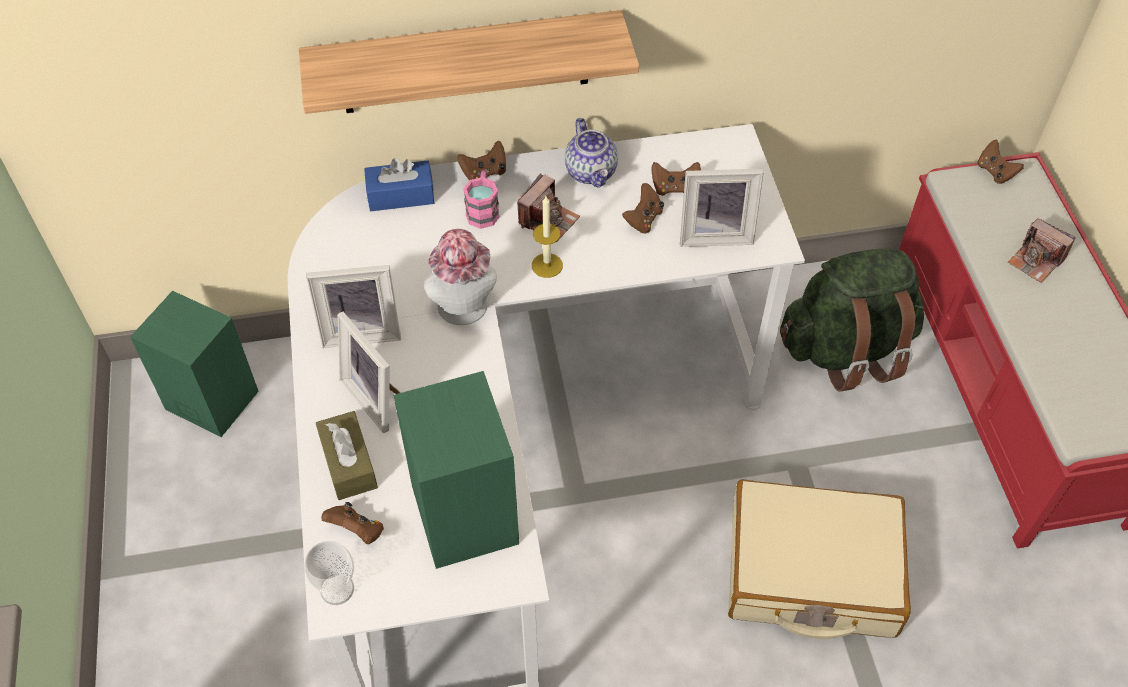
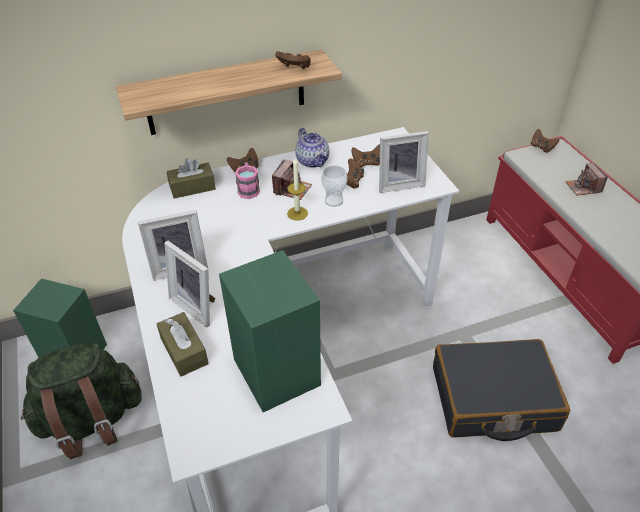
camera: 10 degrees left, 10 degrees down
cup [304,541,354,605] -> cup moved to [321,165,347,207]
brown game controller [321,502,384,544] -> brown game controller moved to [276,51,311,69]
blue tissue box [364,158,434,211] -> brown tissue box [167,158,216,199]
hat [424,229,497,325] -> none
beige suitcase [728,479,911,639] -> black suitcase [433,339,570,441]
green backpack [780,249,924,392] -> green backpack moved to [21,343,142,459]
camera [1008,218,1076,283] -> camera turned 45 degrees clockwise [565,163,608,196]

